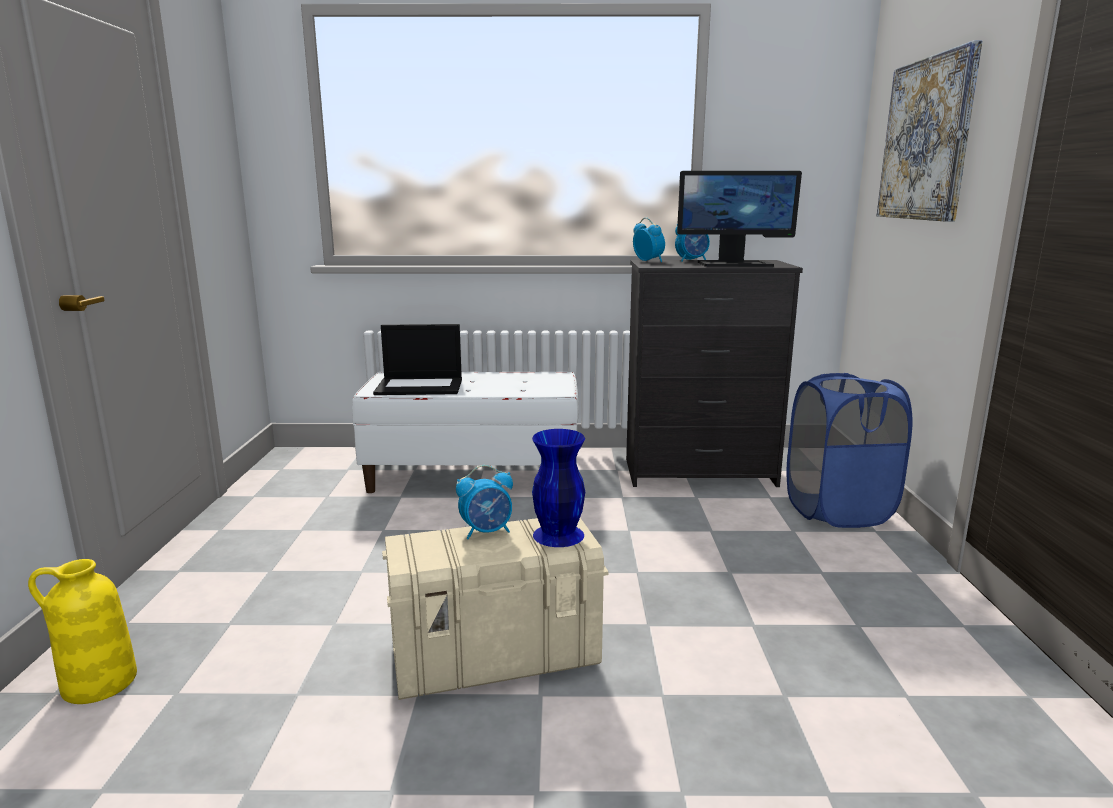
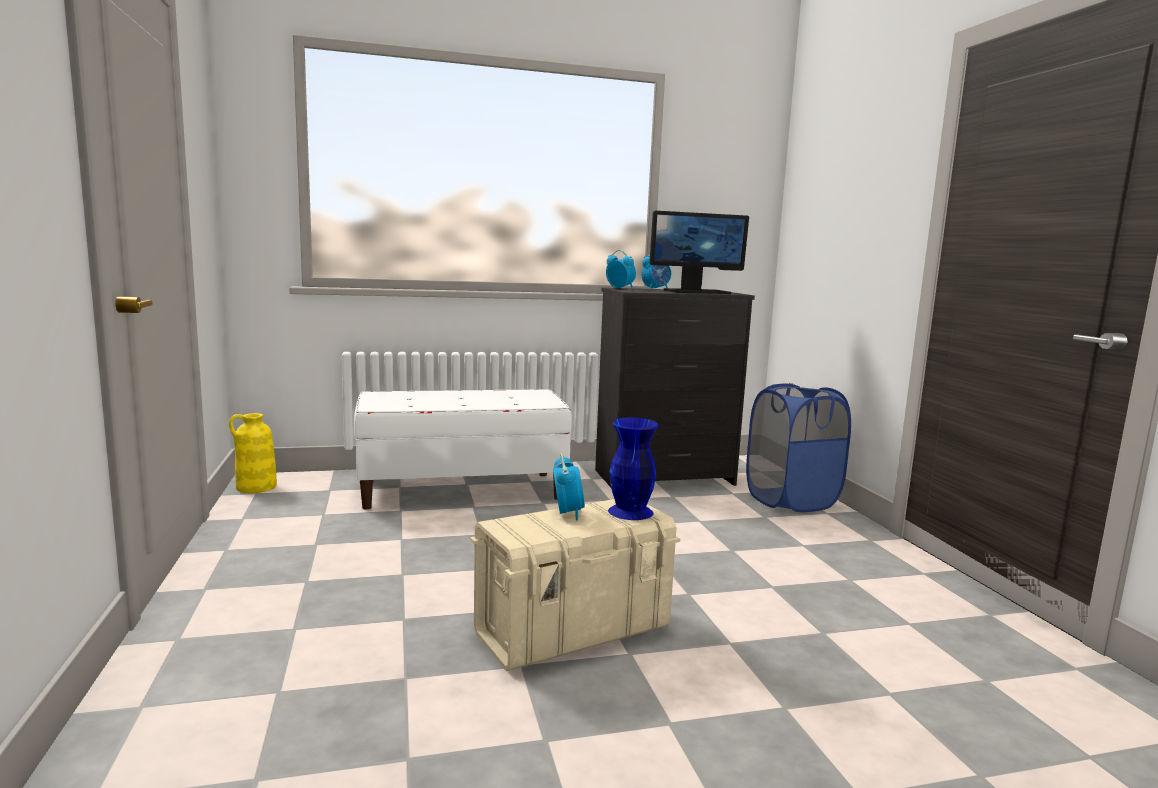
camera: 15 degrees left, 5 degrees down
yellow vase [28,559,137,704] -> yellow vase moved to [229,413,277,493]
laptop [373,324,462,395] -> none
alarm clock [456,465,513,539] -> alarm clock turned 60 degrees counterclockwise [553,453,585,521]
picture [877,41,982,222] -> none

